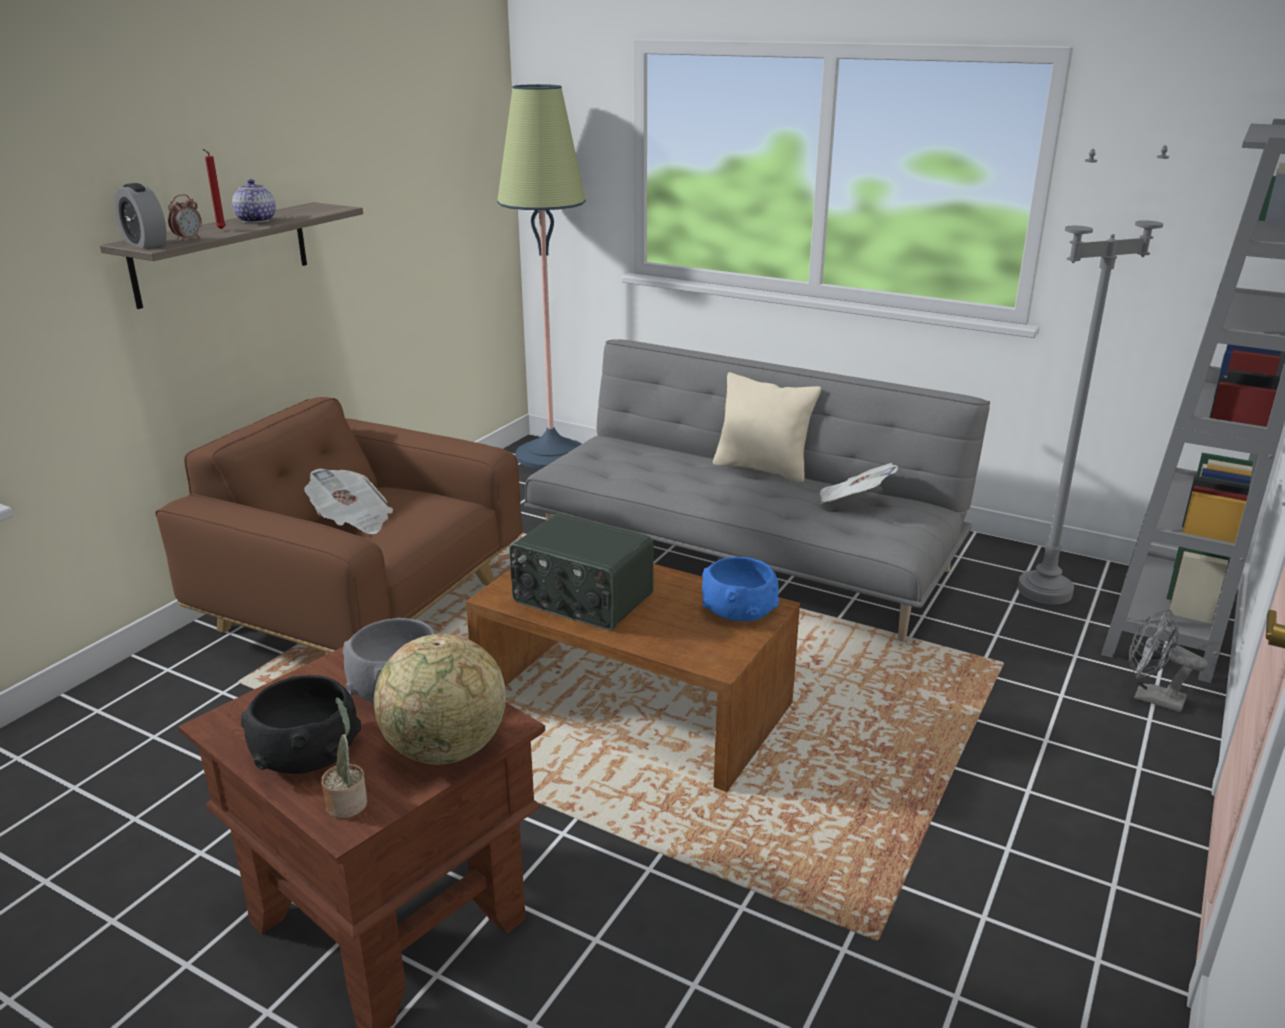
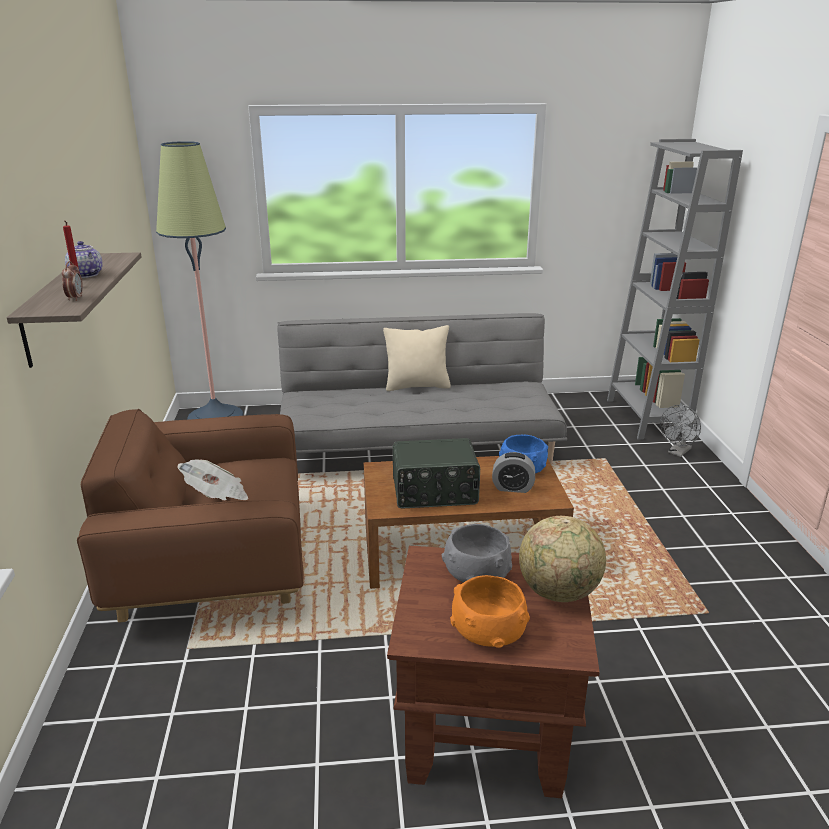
camera: 35 degrees left, 0 degrees up
alarm clock [115,183,167,248] -> alarm clock moved to [492,452,535,493]
black bowl [241,675,361,774] -> orange bowl [450,575,530,648]
potted plant [321,697,367,819] -> none
newspaper [820,463,898,504] -> none
grey floor lamp [1018,145,1169,605] -> none
grey fan [1129,609,1208,712] -> grey fan turned 45 degrees counterclockwise [660,405,701,457]

